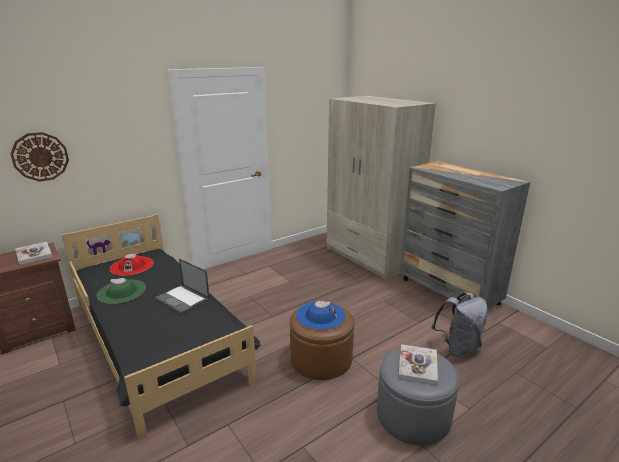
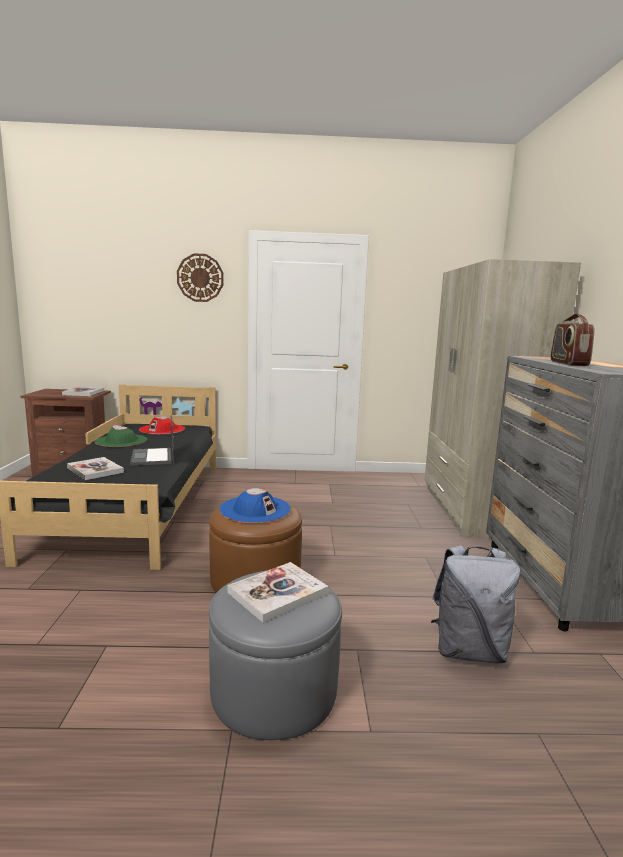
camera: 35 degrees right, 10 degrees down
wall clock [10,132,69,182] -> wall clock moved to [177,253,223,302]
none -> book [67,457,124,480]
none -> radio [551,313,595,366]

